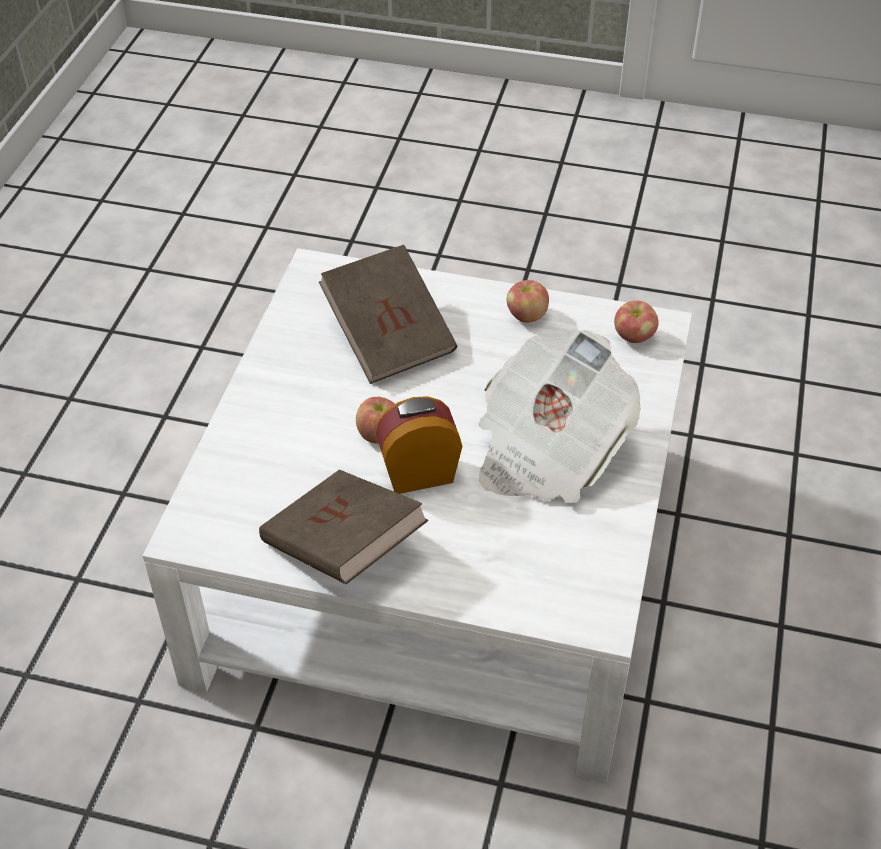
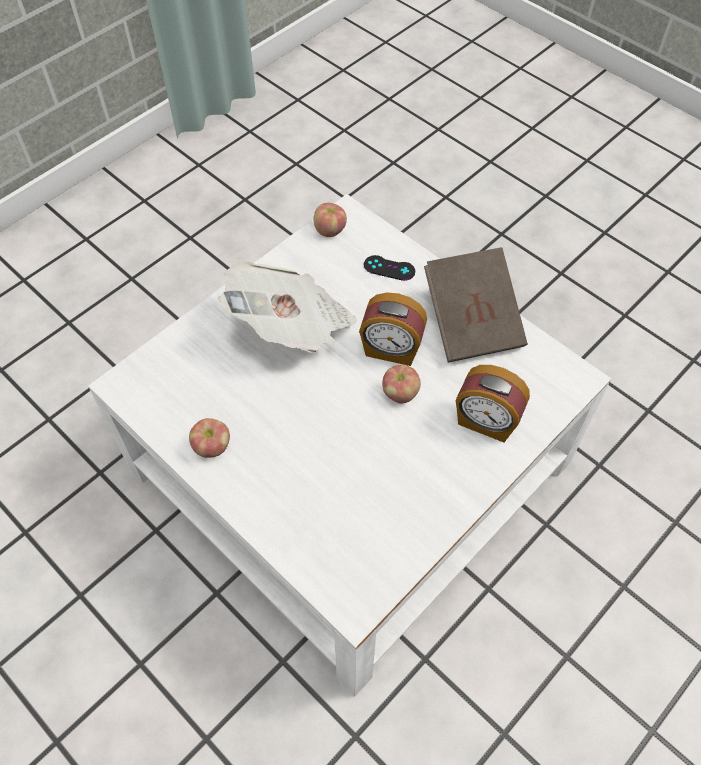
camera: 150 degrees left, 10 degrees up
brown book [319,245,457,384] -> none
apple [614,301,659,343] -> apple moved to [313,203,347,237]
none -> black game controller [364,255,415,281]
none -> alarm clock [456,365,530,442]

